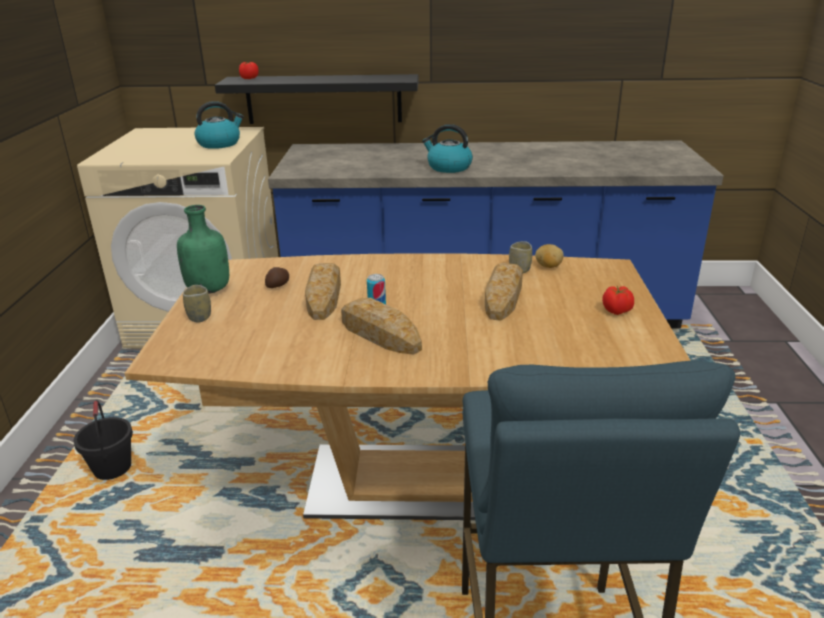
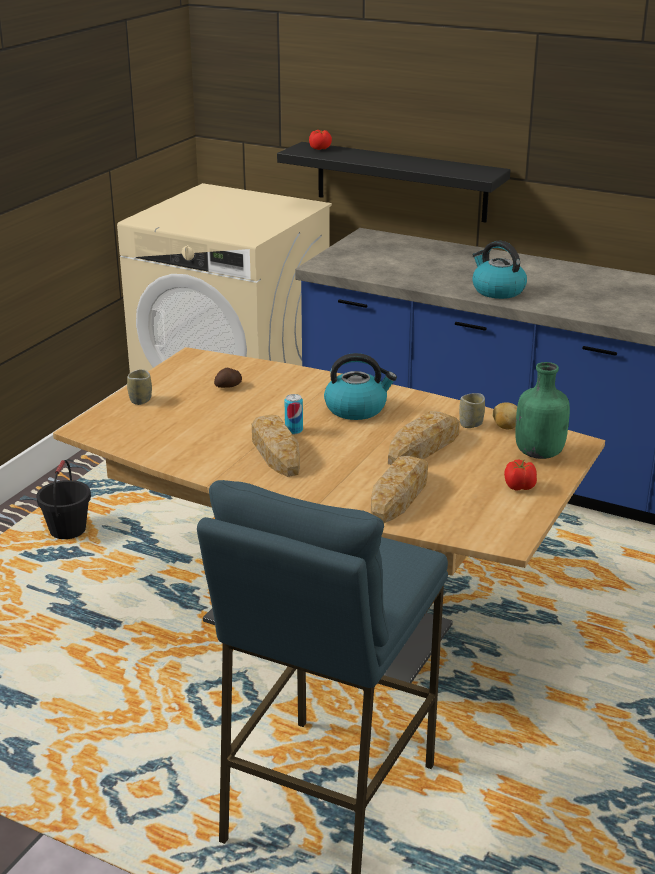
camera: 25 degrees right, 0 degrees up
green bottle [177,205,229,294] -> green bottle moved to [515,362,570,459]
kettle [195,101,244,149] -> kettle moved to [324,353,397,420]
bread [305,263,341,320] -> bread moved to [371,456,428,523]

